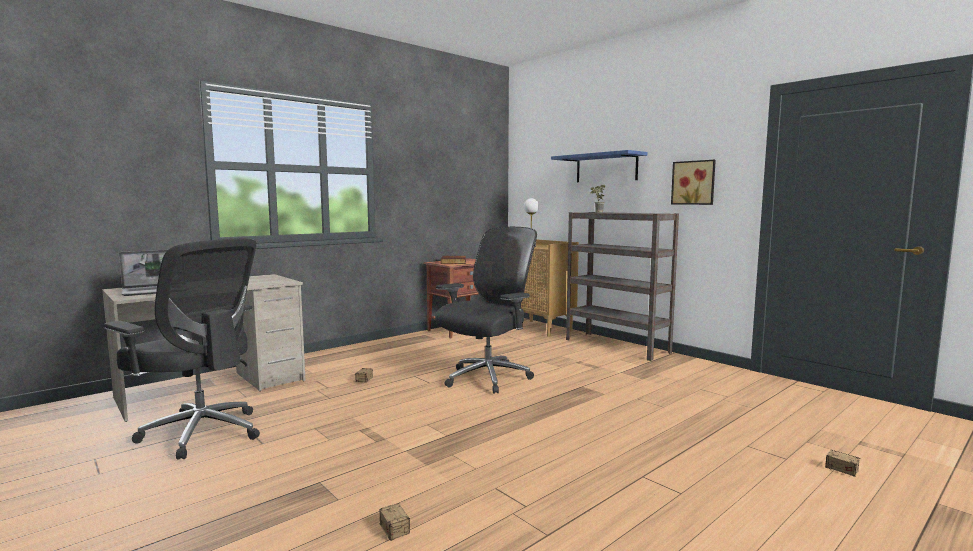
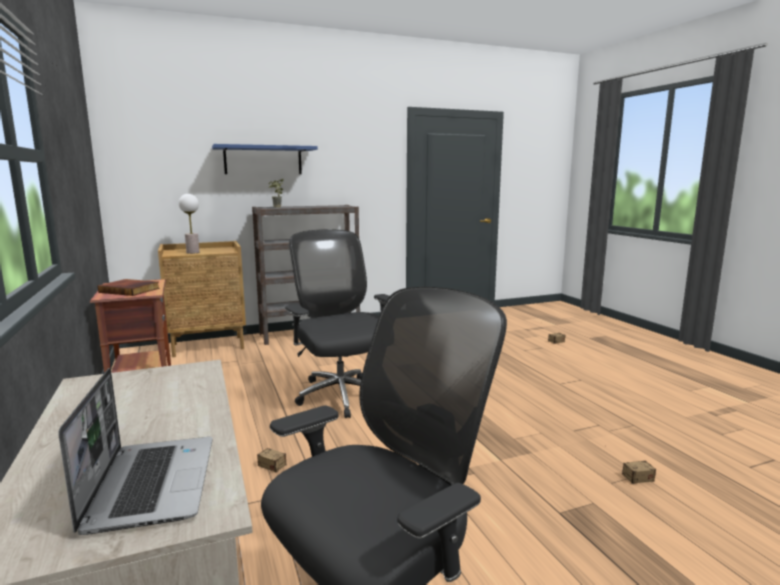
camera: 70 degrees left, 5 degrees up
picture [671,160,716,205] -> none

